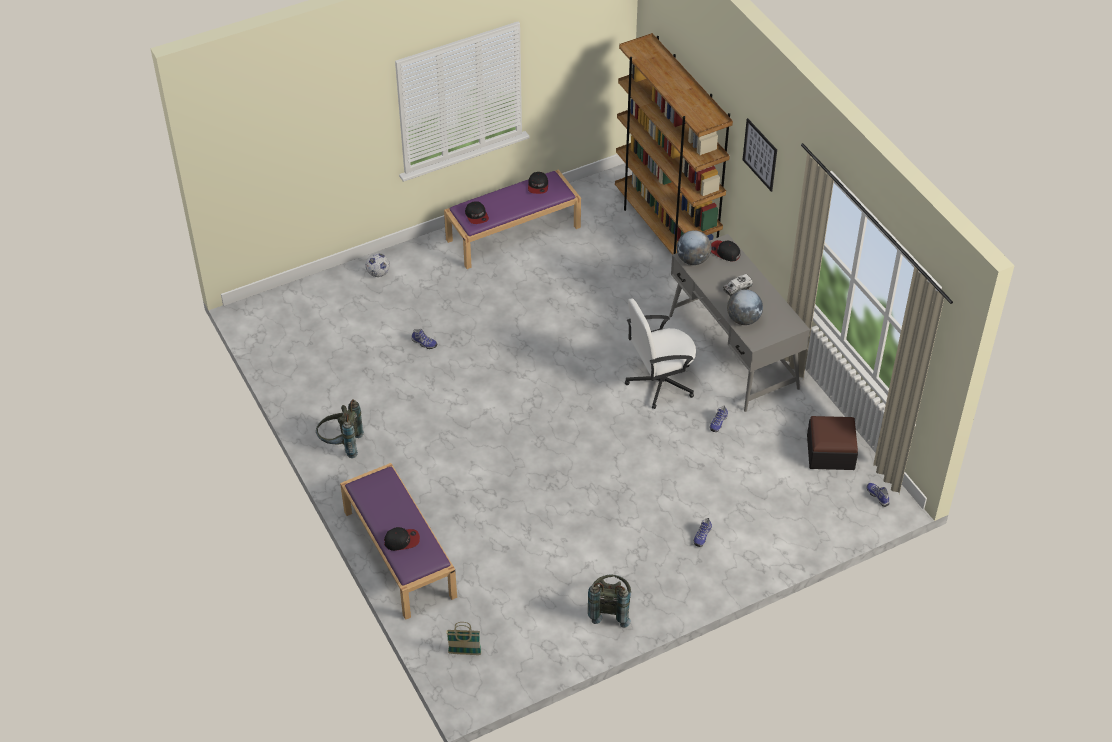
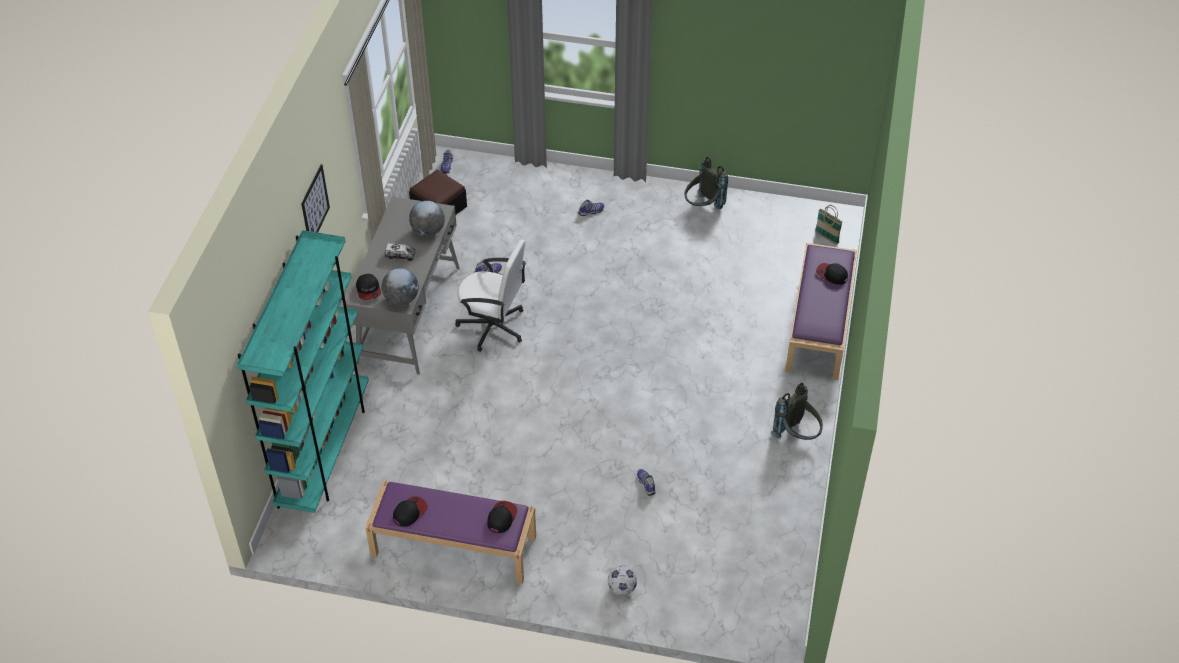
camera: 140 degrees left, 0 degrees up
brown bookcase [615,33,733,255] -> turquoise bookcase [237,230,369,513]

